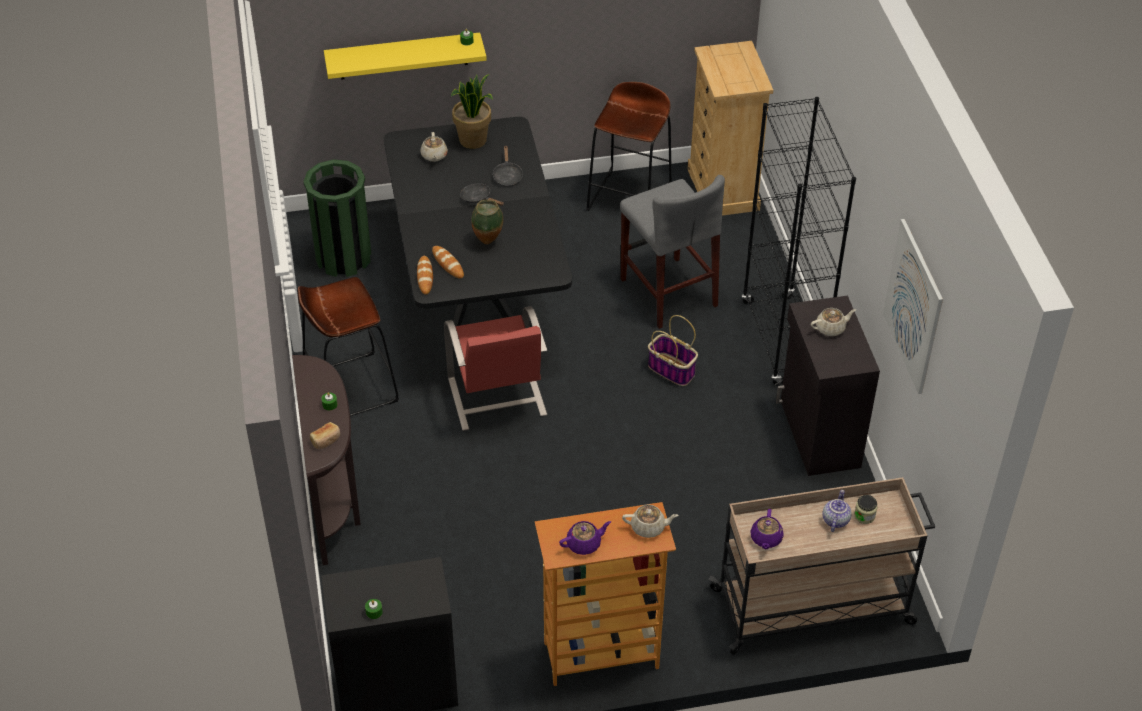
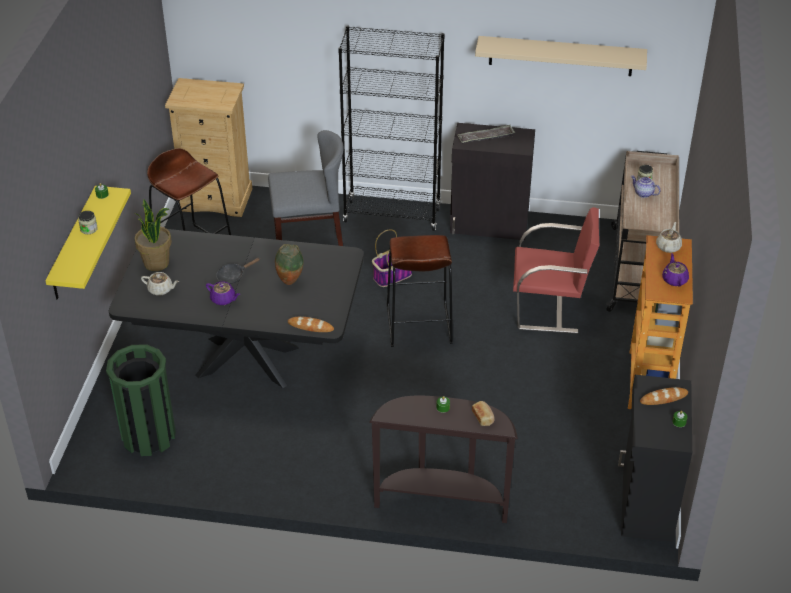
camera: 70 degrees left, 5 degrees down
brown stool [297,277,399,416] -> brown stool moved to [387,235,453,347]
bread [432,246,464,279] -> bread moved to [640,387,688,405]
red chair [444,306,547,431] -> red chair moved to [513,207,599,333]
black frying pan [492,145,523,187] -> none
purple teapot [750,509,784,549] -> purple teapot moved to [206,281,240,305]
beige teapot [811,308,856,336] -> tray [457,125,515,144]
picture [883,219,943,394] -> beige shelf [475,36,647,76]
none -> jar [78,211,98,234]

